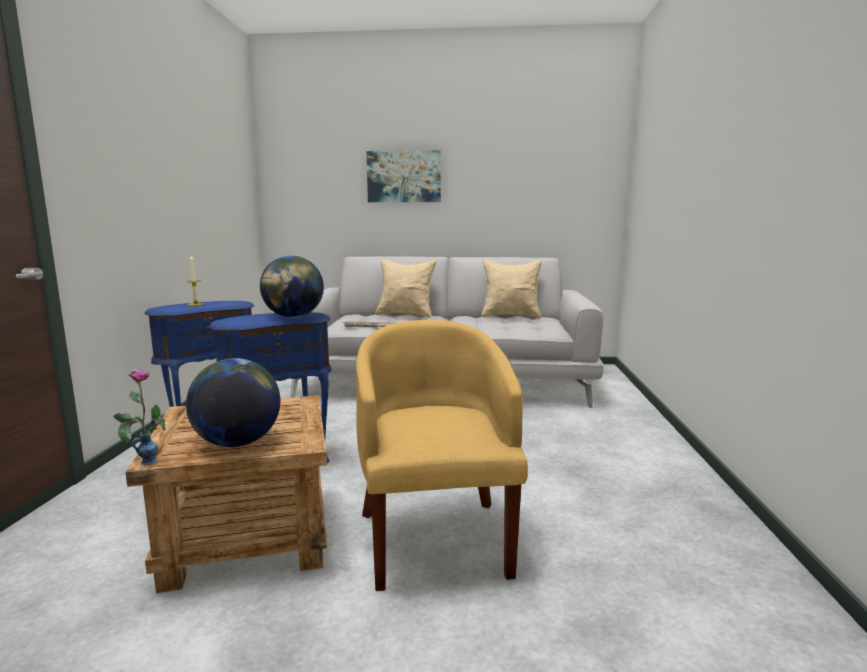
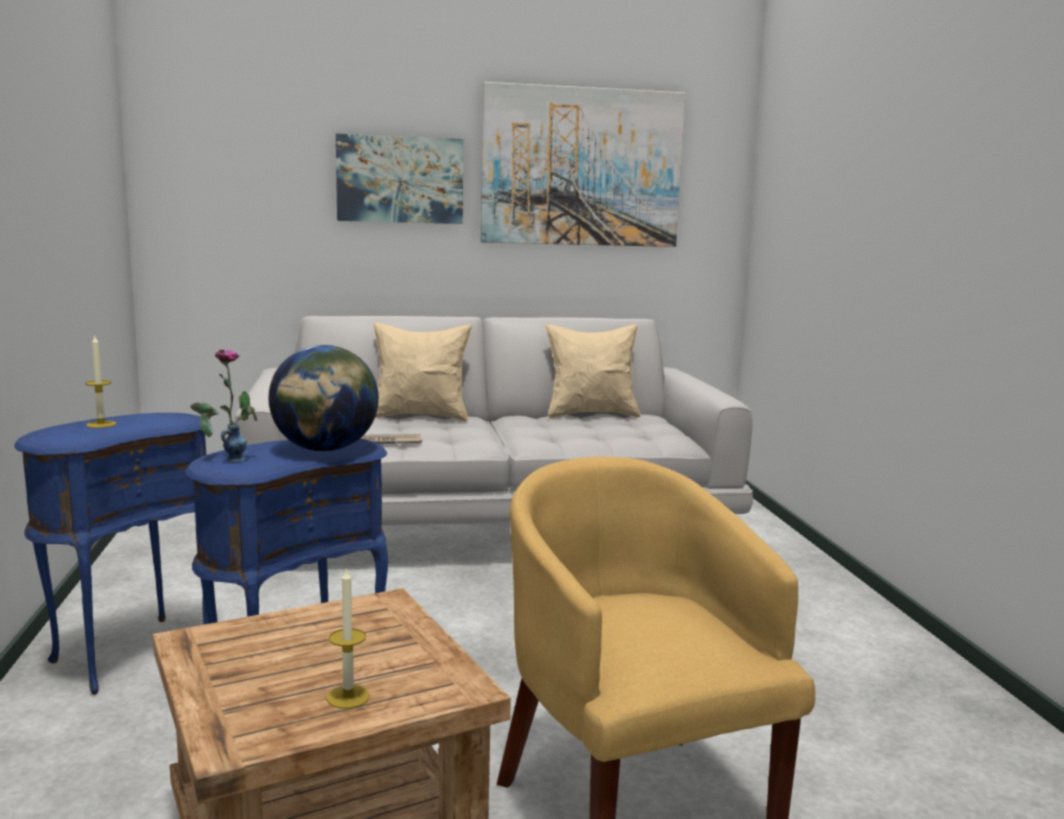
camera: 15 degrees left, 0 degrees up
vase [113,370,165,465] -> vase moved to [190,350,257,462]
globe [186,358,280,447] -> candle [327,567,370,709]
none -> picture [481,82,685,247]

